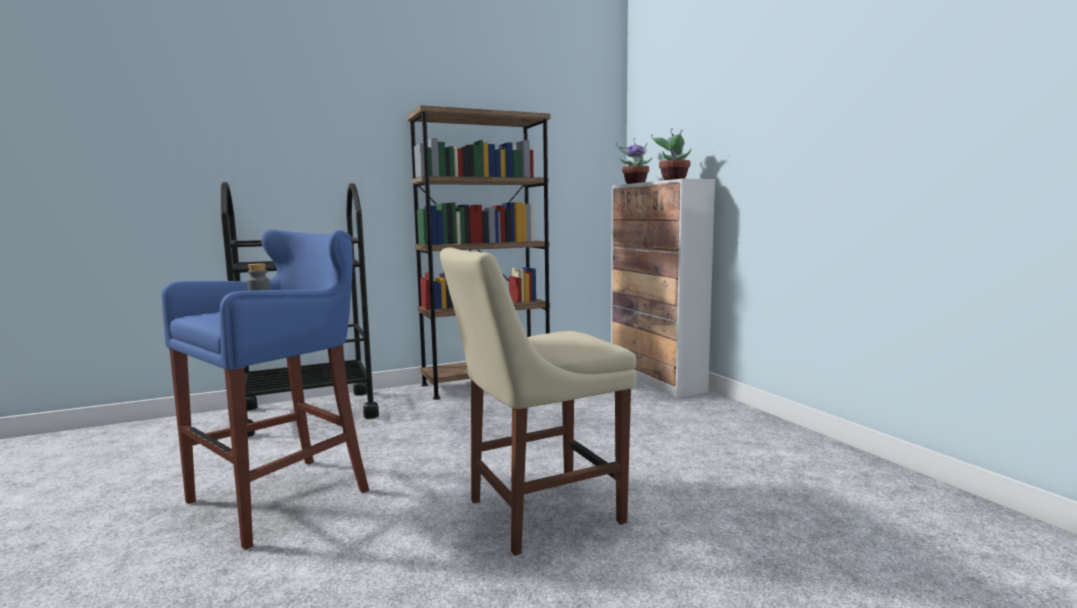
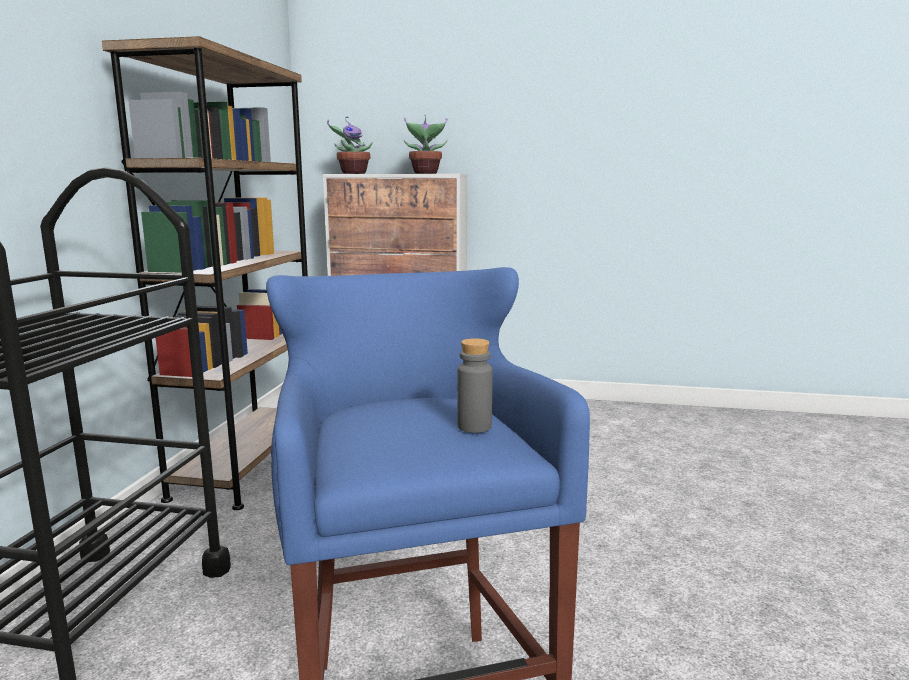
camera: 55 degrees left, 5 degrees up
beige chair [440,248,637,556] -> none

